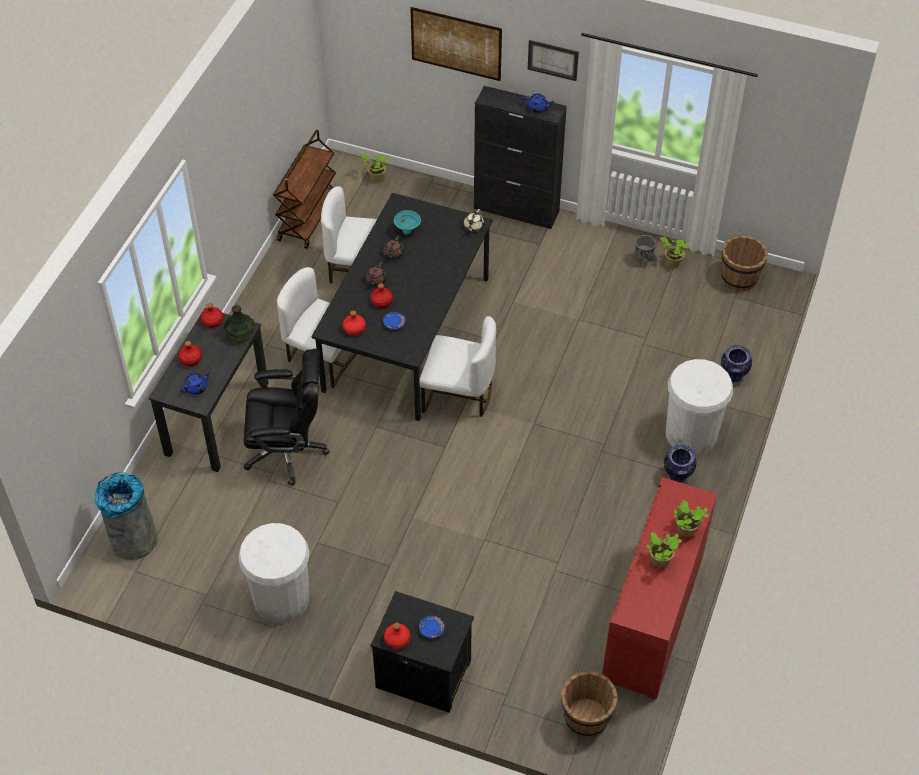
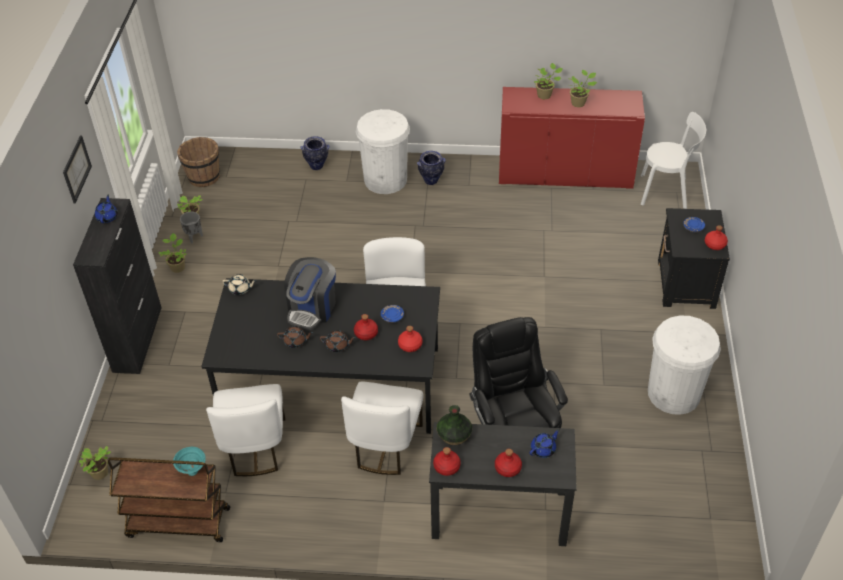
camera: 105 degrees left, 5 degrees down
grey trash can [94,472,158,560] -> none
blue teapot [180,370,211,395] -> blue teapot turned 105 degrees clockwise [529,429,560,458]
turquoise bowl [394,210,421,234] -> turquoise bowl moved to [173,447,206,476]
picture [410,7,502,81] -> none
brown bucket [561,671,618,738] -> white chair [641,112,706,209]
none -> potted plant [158,233,187,273]
none -> coffee machine [284,257,336,330]

